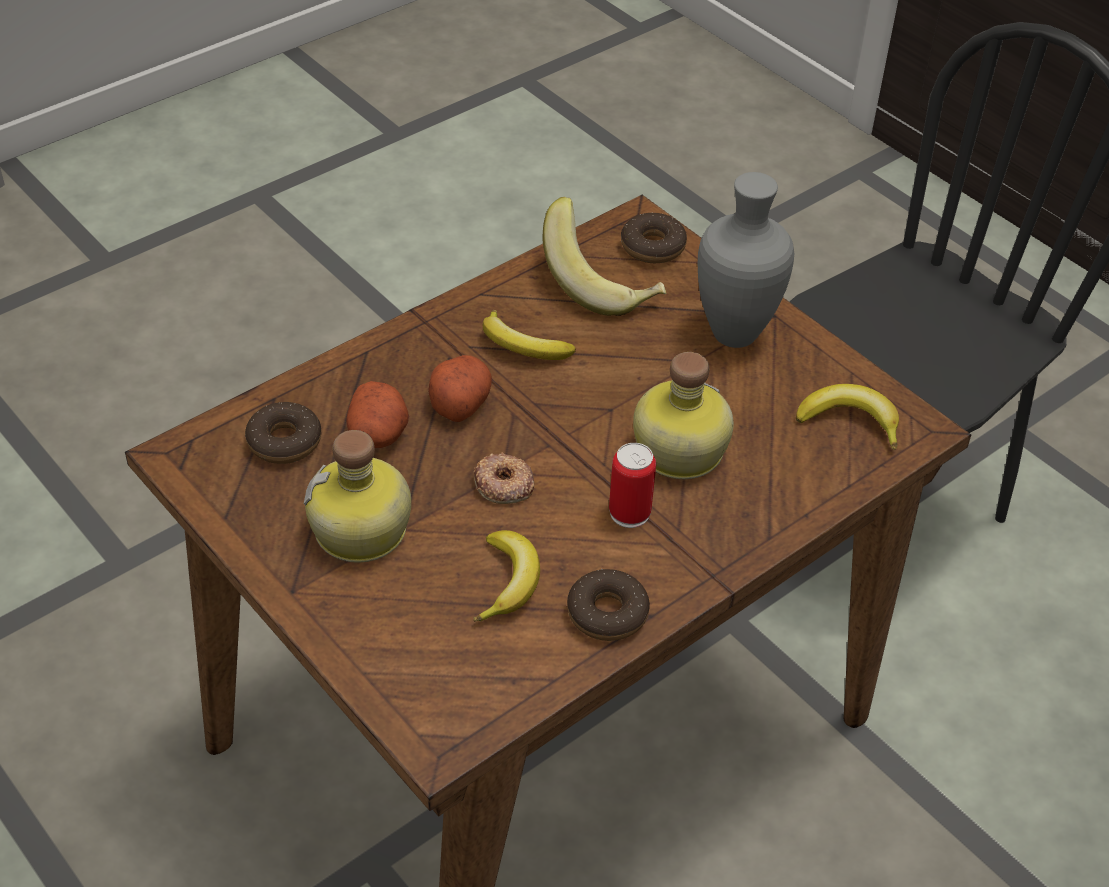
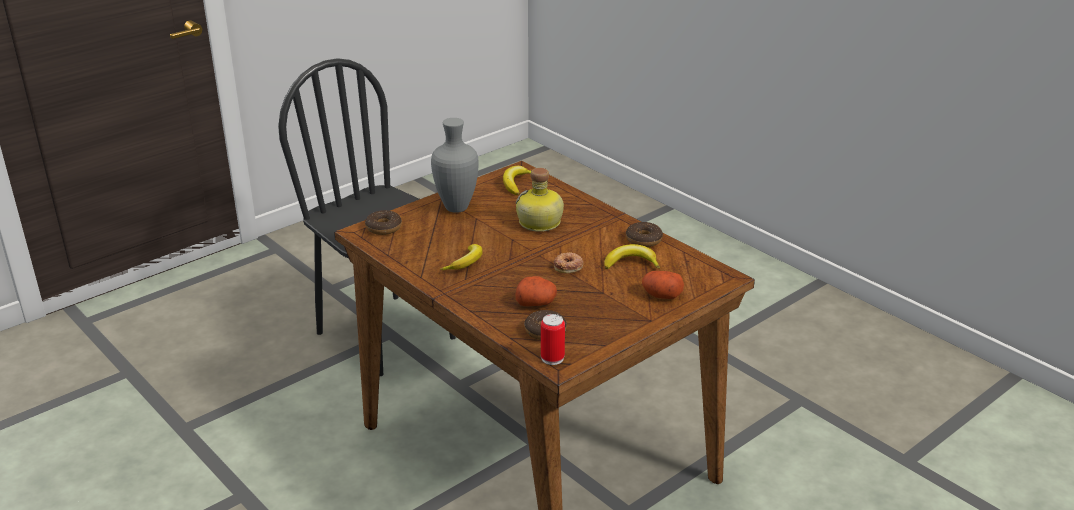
camera: 90 degrees left, 15 degrees down
bottle [304,430,411,563] -> none
potato [428,355,492,422] -> potato moved to [642,271,684,299]
banana [543,197,666,316] -> none
can [609,443,656,528] -> can moved to [541,314,565,365]

